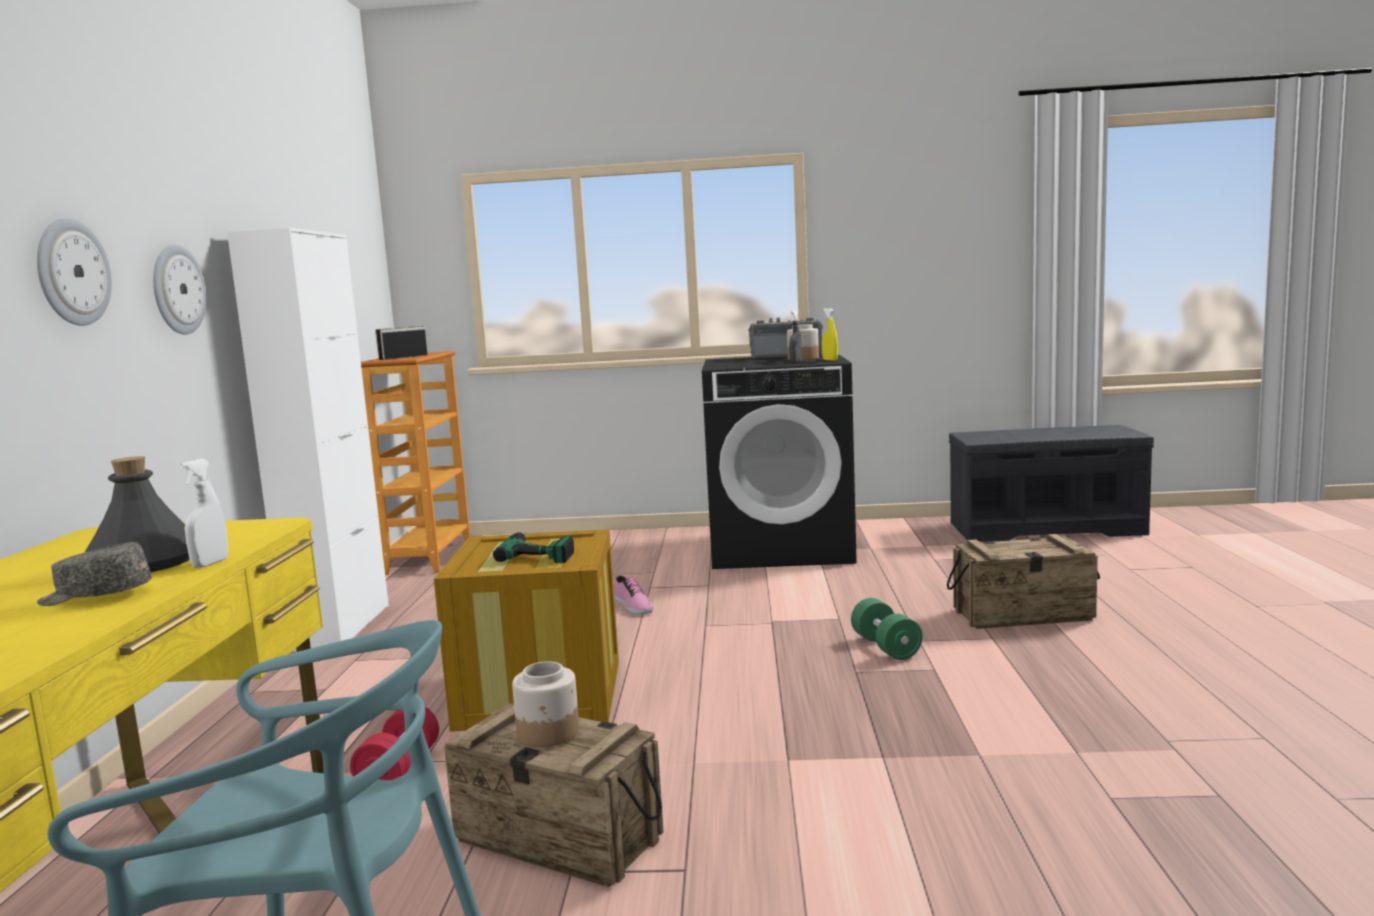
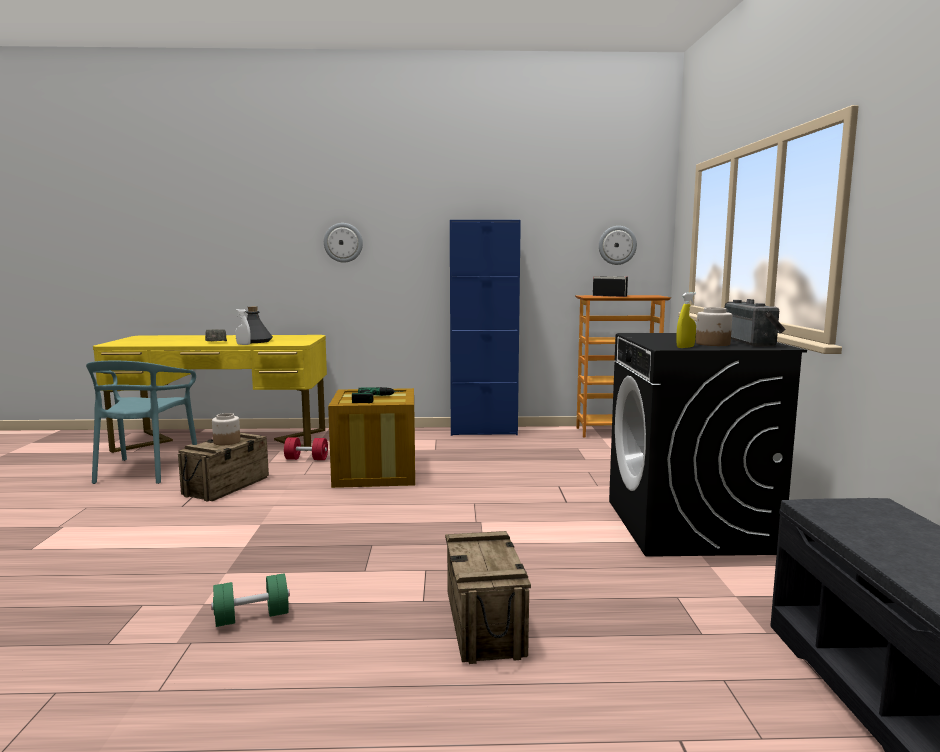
camera: 85 degrees right, 0 degrees up
wall clock [153,245,207,335] -> wall clock moved to [599,226,637,265]
white cabinet [227,227,389,652] -> blue cabinet [450,220,521,436]
shoe [614,575,653,614] -> none
grey spray bottle [789,310,802,363] -> none
green dumbbell [851,598,922,660] -> green dumbbell moved to [211,573,290,627]

